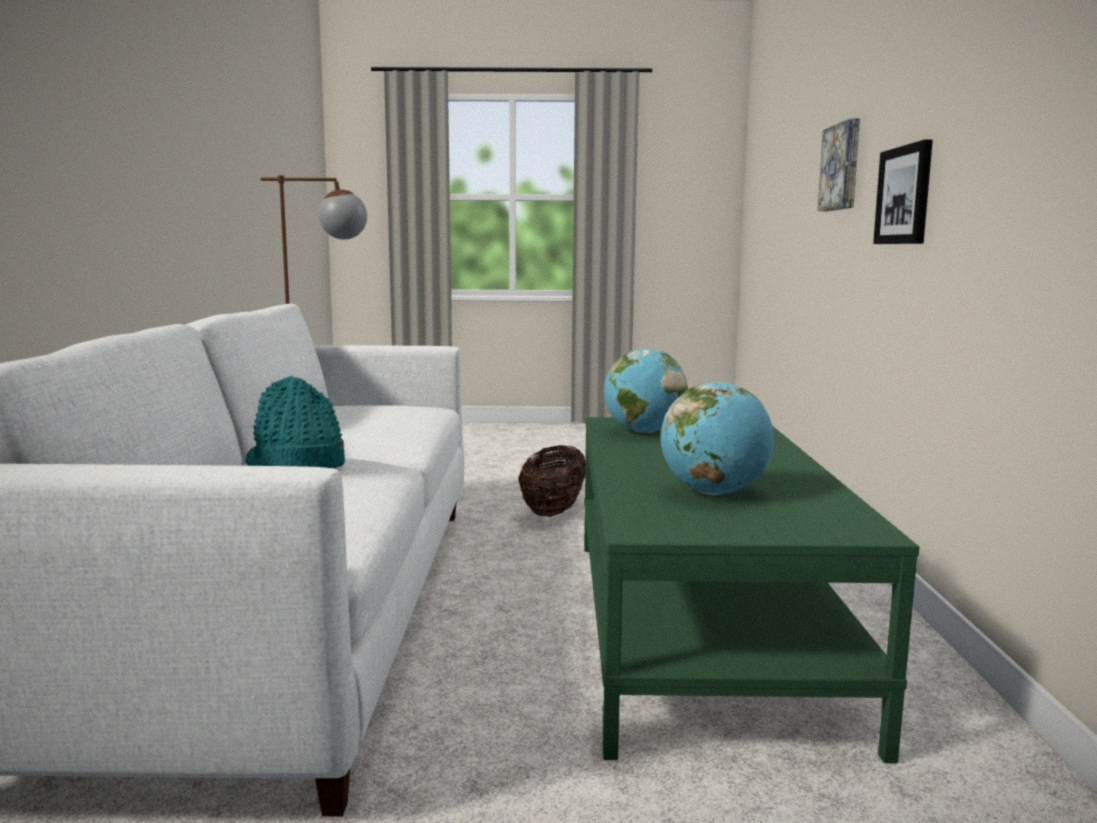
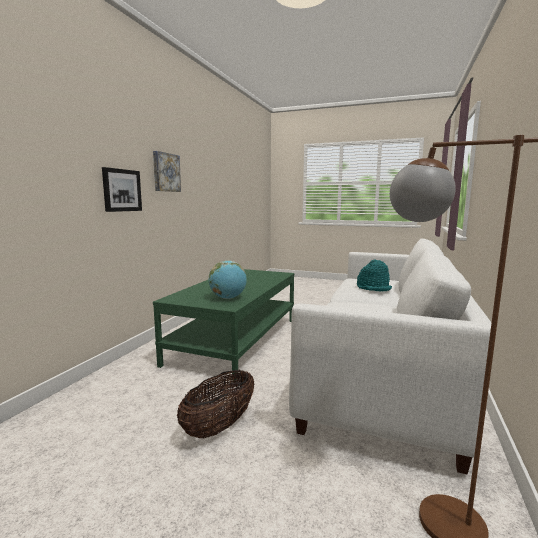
camera: 160 degrees left, 0 degrees up
globe [661,382,774,495] -> none
picture [818,118,860,211] -> picture moved to [153,151,181,192]

